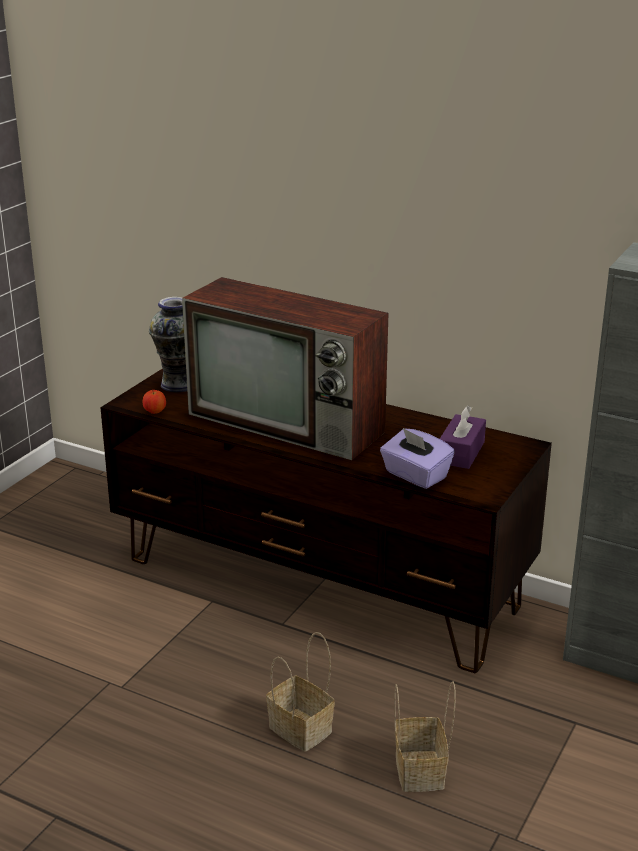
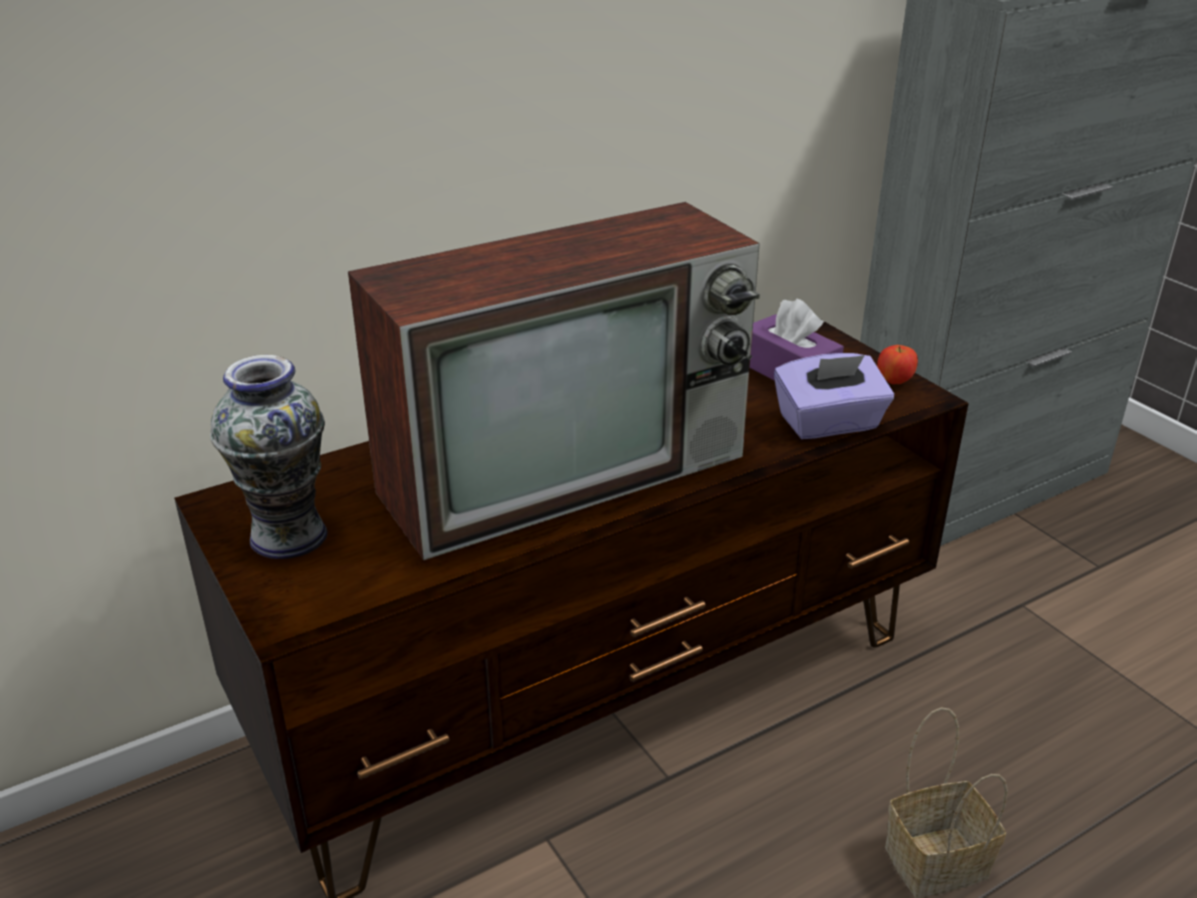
camera: 60 degrees left, 5 degrees up
apple [143,390,166,414] -> apple moved to [877,345,918,384]
basket [394,681,456,792] -> none

